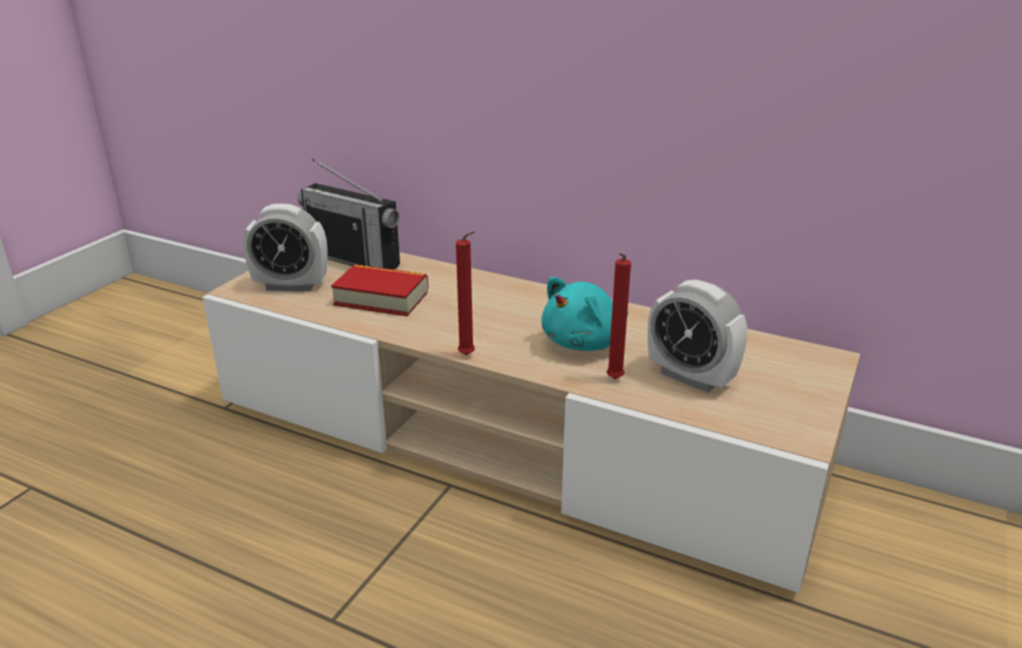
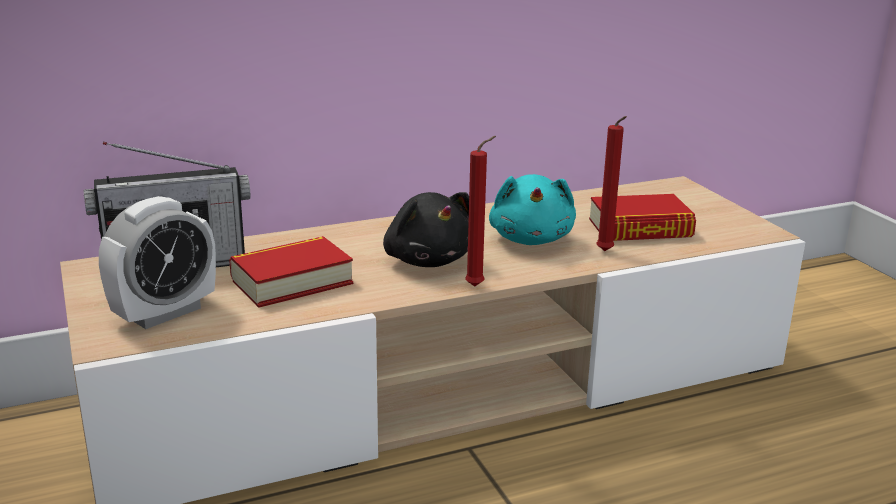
camera: 50 degrees left, 5 degrees down
alarm clock [648,280,747,392] -> book [589,194,696,241]
none -> black plush toy [383,192,469,267]

